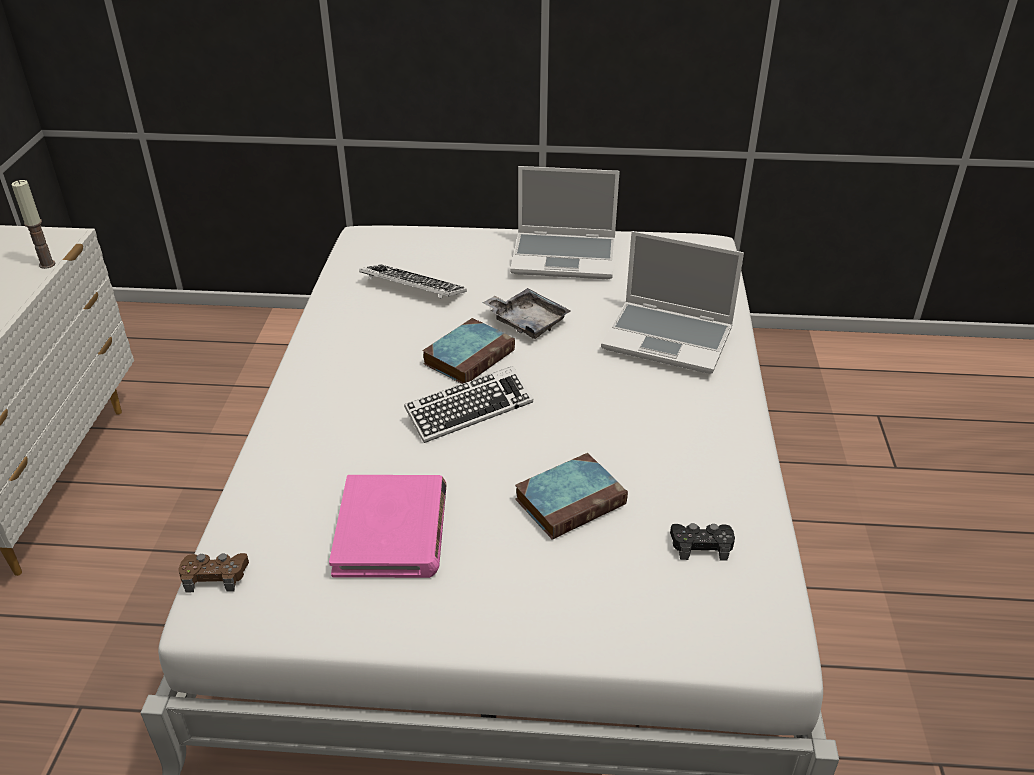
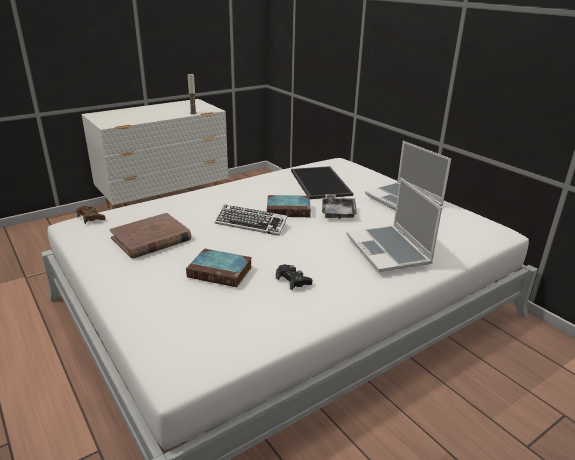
camera: 50 degrees right, 10 degrees down
pink book [329,475,447,578] -> brown book [109,213,191,258]
keyboard [359,264,467,299] -> tray [291,166,353,199]
black game controller [670,523,735,561] -> black game controller moved to [276,264,312,290]

